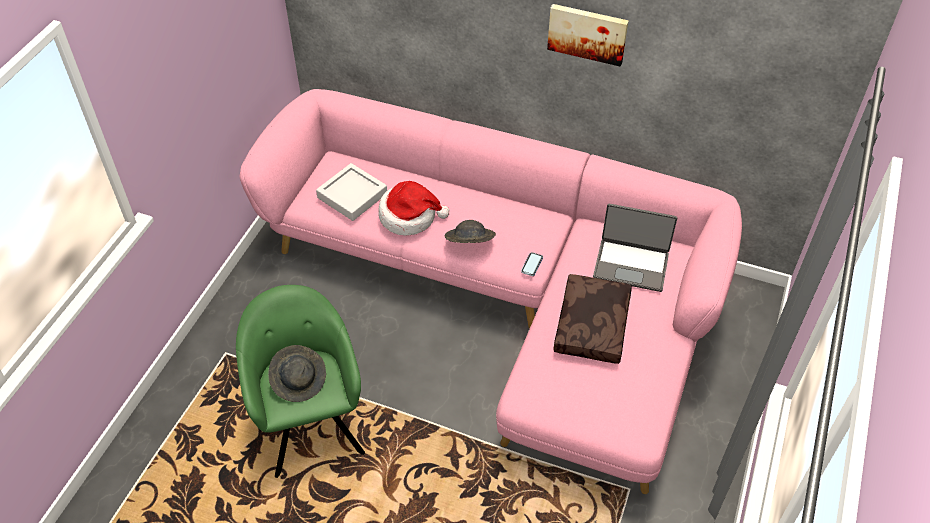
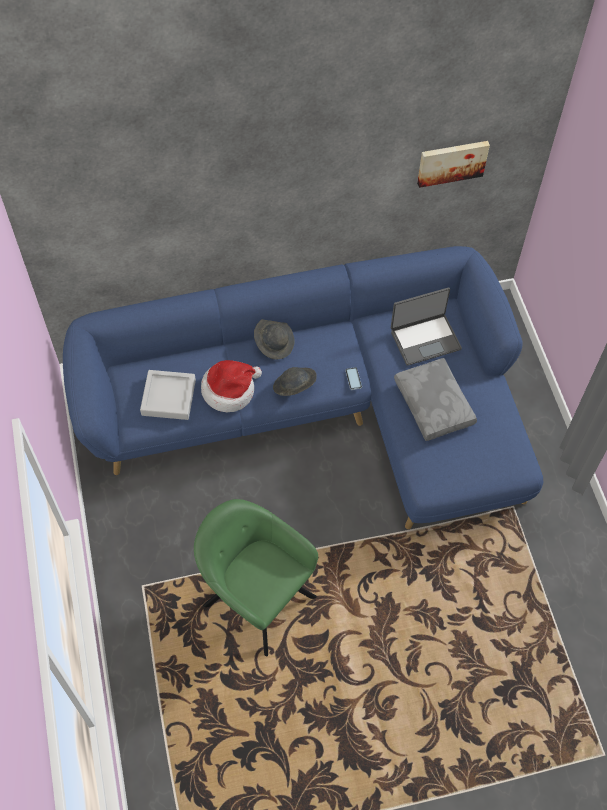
camera: 35 degrees left, 10 degrees up
pink sofa [240,89,742,494] -> blue sofa [63,246,543,529]
grey hat [268,345,326,402] -> grey hat moved to [254,319,295,359]
picture [547,4,629,67] -> picture moved to [417,141,490,188]
brown pillow [553,274,632,364] -> grey pillow [394,358,477,441]

